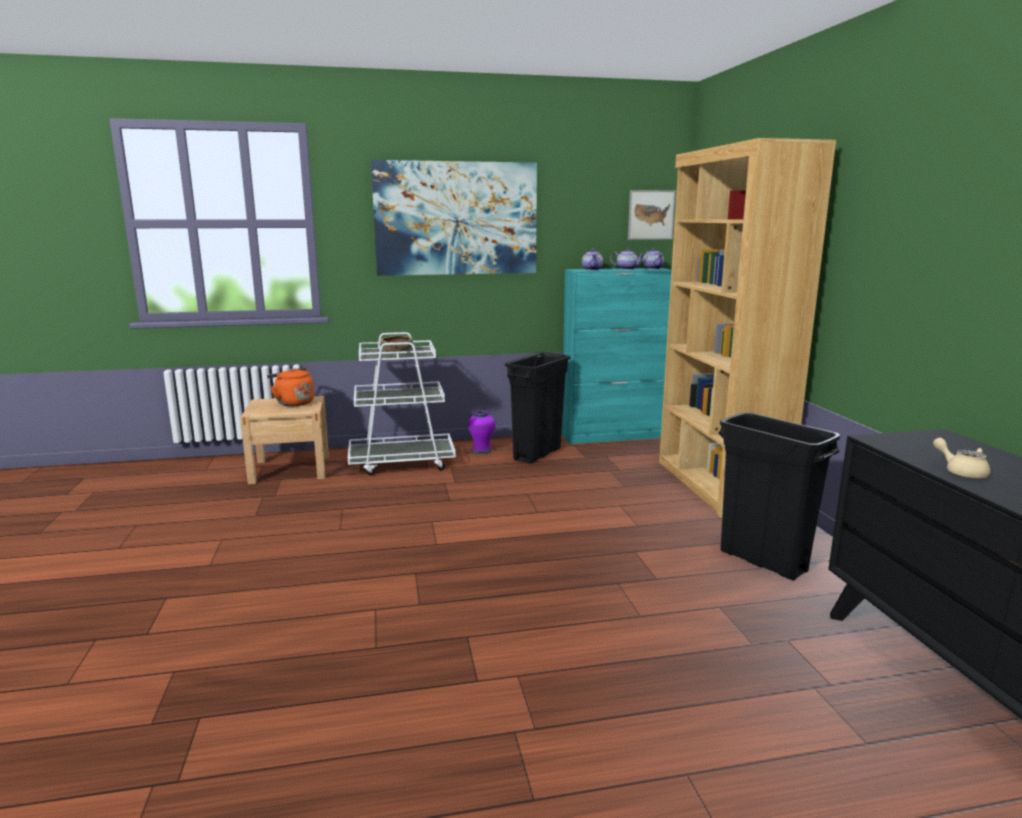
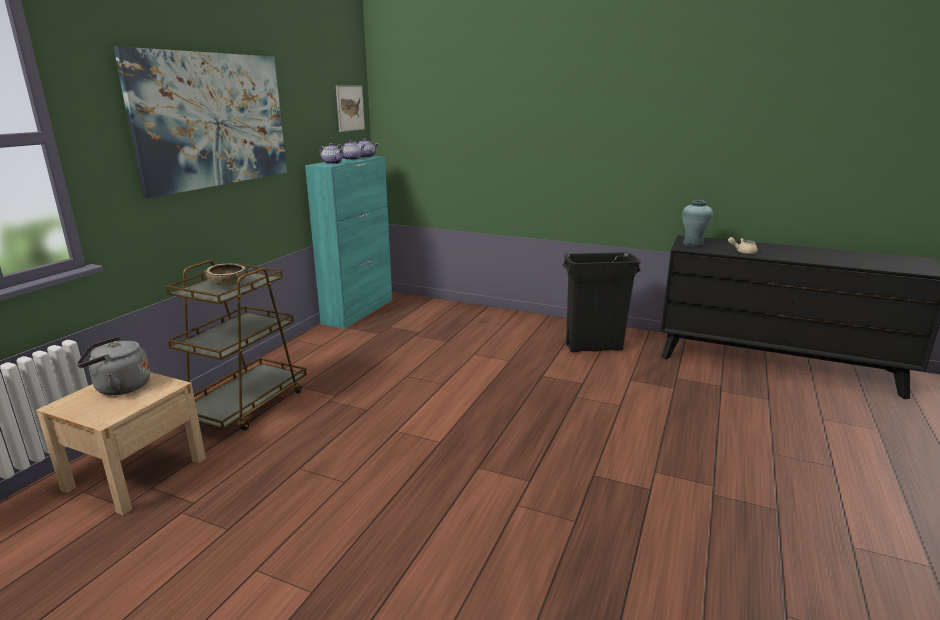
camera: 55 degrees left, 5 degrees up
orange kettle [267,368,314,406] -> grey kettle [77,337,150,395]
white cart [348,332,456,475] -> brown cart [165,260,307,431]
purple vase [468,410,496,454] -> none
black trash can [505,352,571,464] -> none
brown bookcase [659,138,836,518] -> none
none -> turquoise vase [682,200,713,247]

